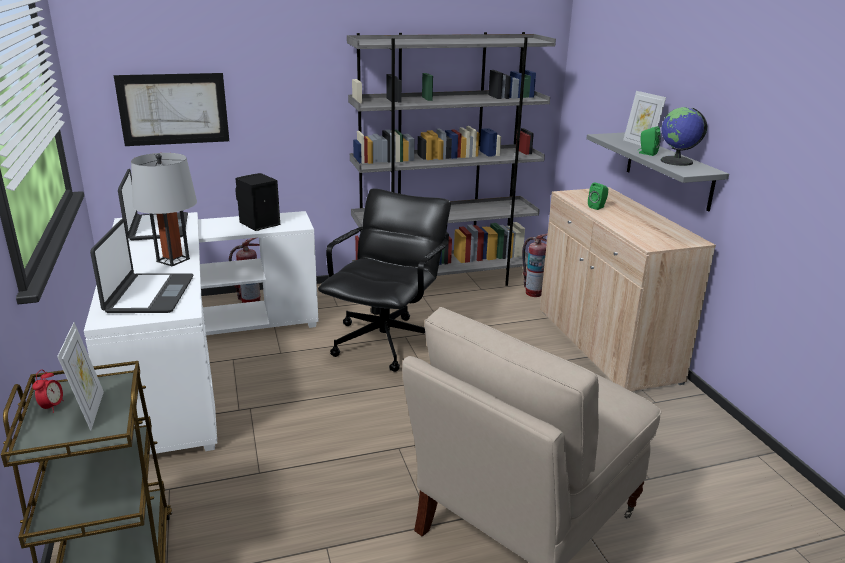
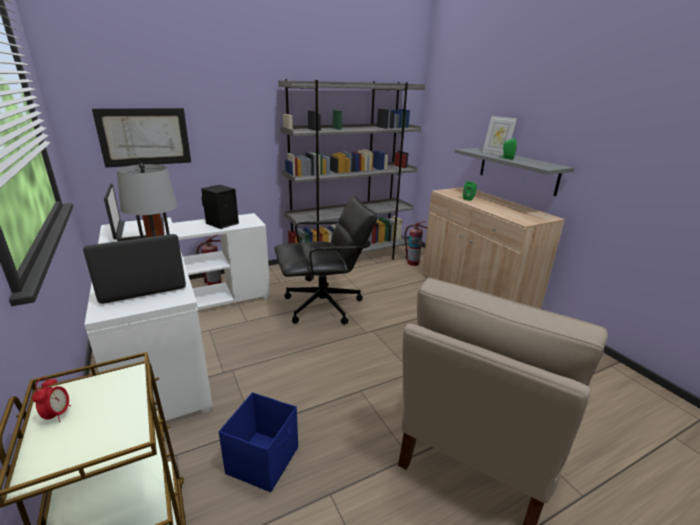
camera: 10 degrees left, 0 degrees up
picture frame [57,322,104,431] -> none
laptop [90,219,193,313] -> laptop turned 105 degrees counterclockwise [83,234,186,304]
black office chair [318,189,451,372] -> black office chair turned 60 degrees clockwise [274,196,378,324]
globe [660,107,707,166] -> none
none -> blue storage box [219,392,298,492]

